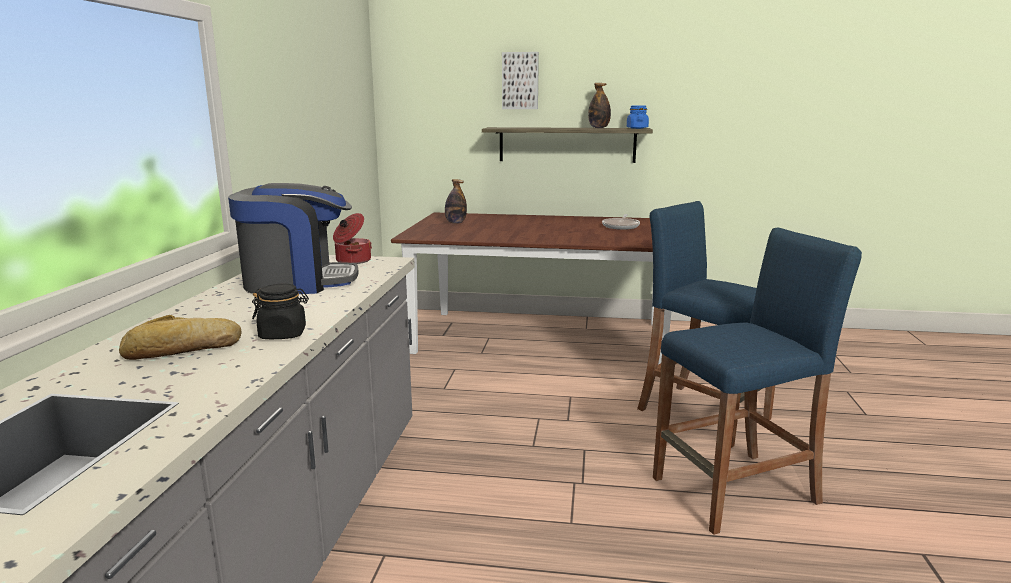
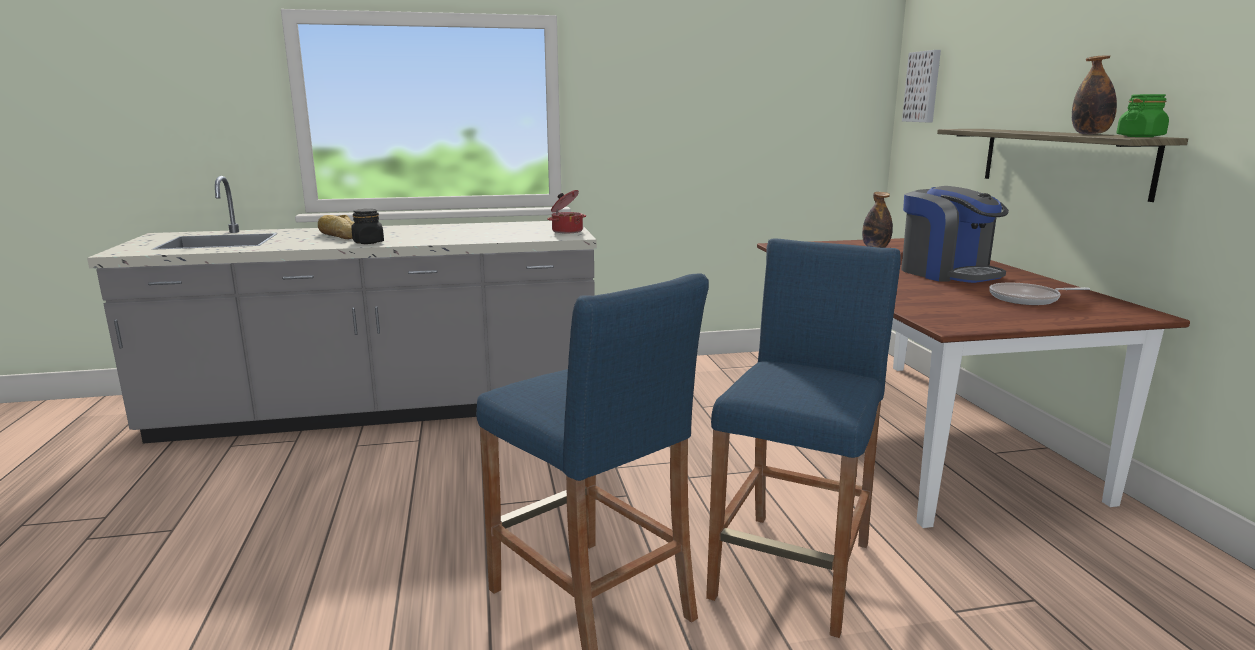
camera: 70 degrees right, 0 degrees up
coffee machine [228,183,359,294] -> coffee machine moved to [901,186,1009,283]
picture [502,52,539,109] -> picture moved to [902,50,941,122]
blue jar [627,106,649,129] -> green jar [1116,94,1169,137]

